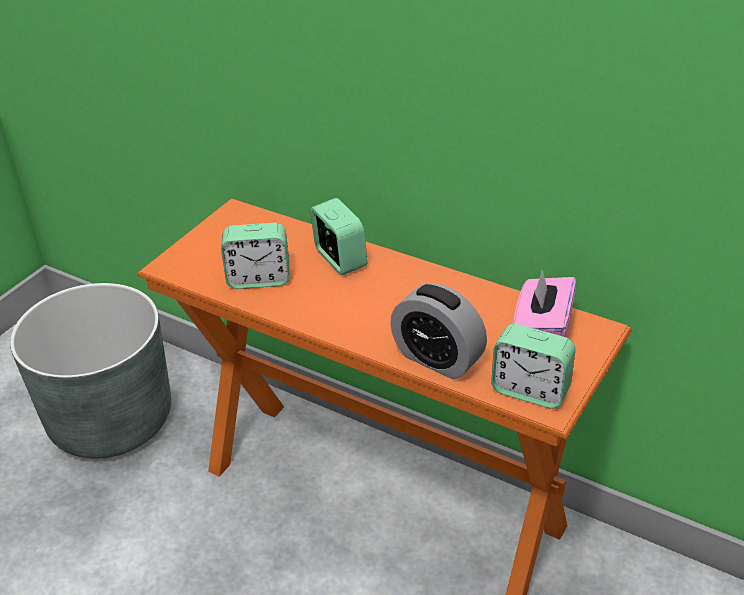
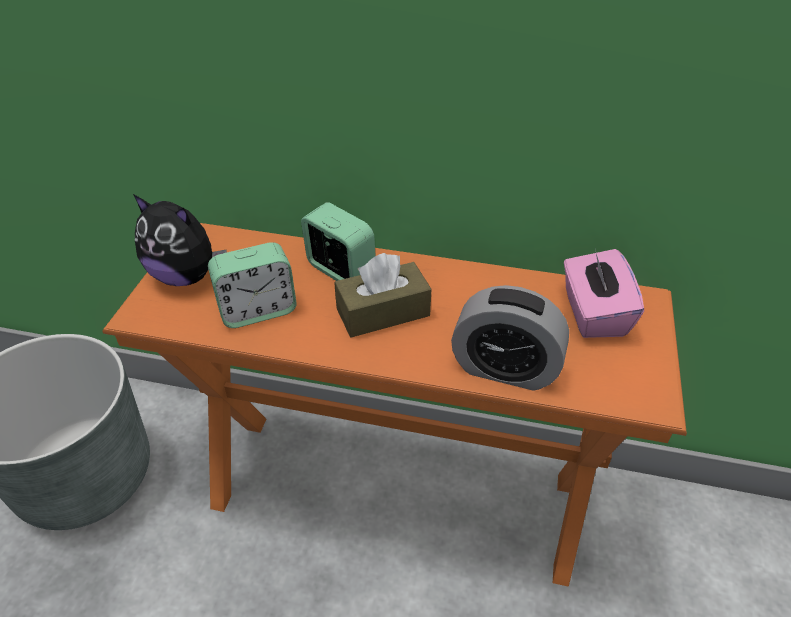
camera: 20 degrees left, 5 degrees up
alarm clock [491,324,576,409] -> none
none -> plush toy [133,194,227,286]
none -> brown tissue box [334,253,431,338]

